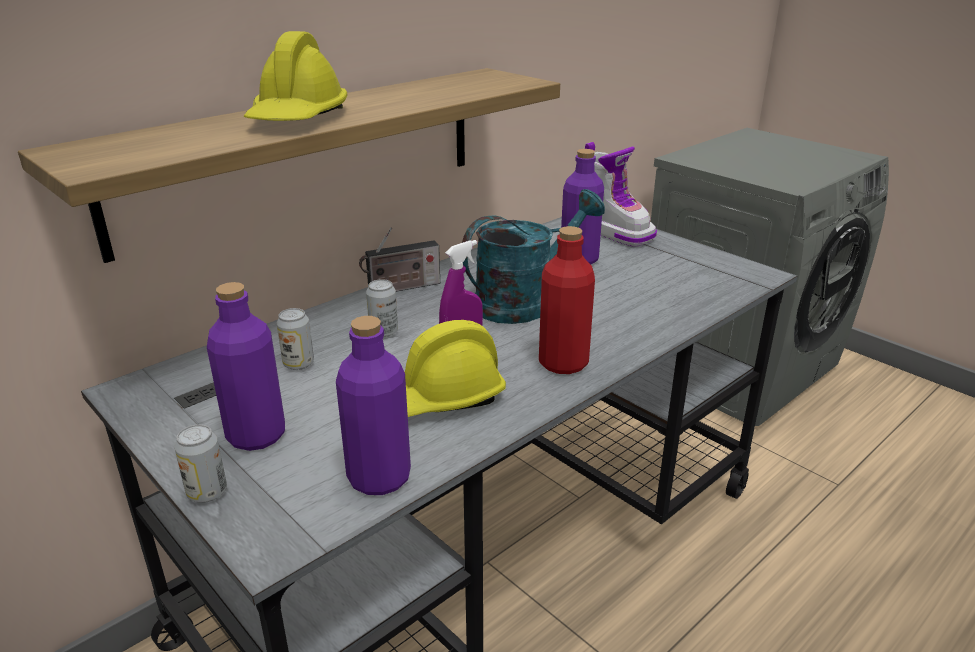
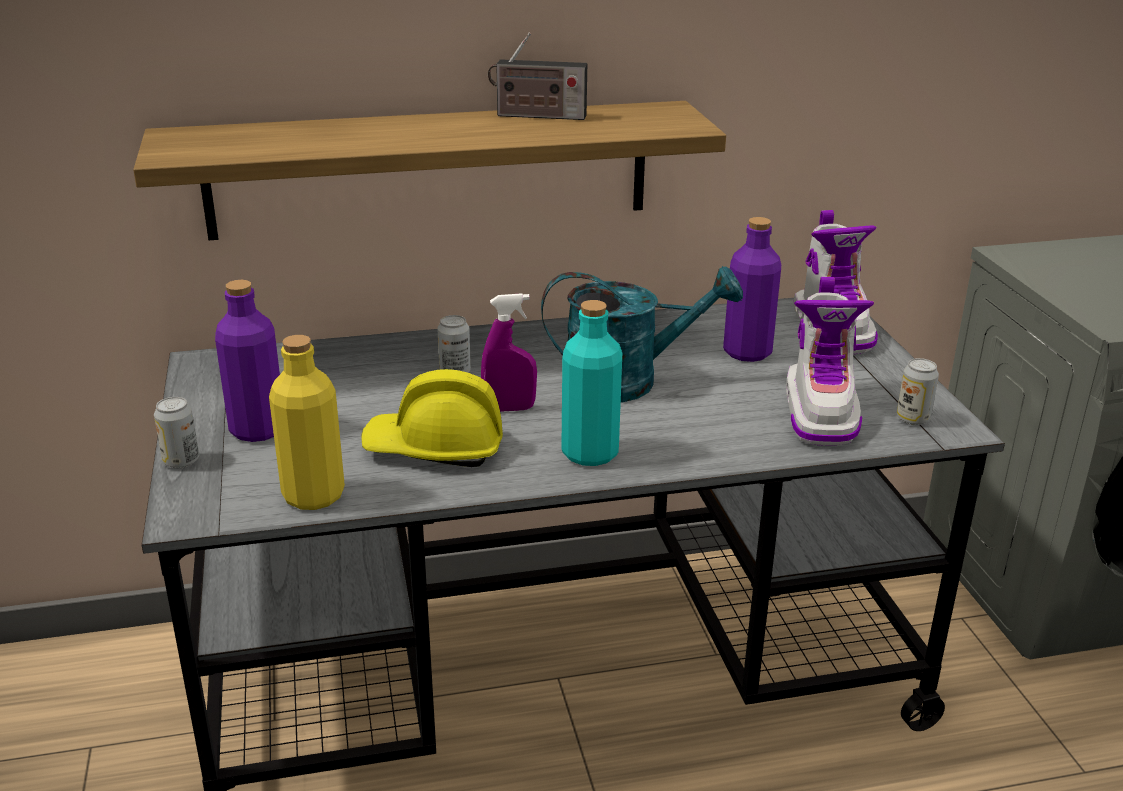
camera: 30 degrees right, 0 degrees up
yellow hard hat [244,31,347,121] -> none
can [277,308,314,370] -> can moved to [897,358,939,425]
purple bottle [336,316,411,495] -> yellow bottle [269,335,345,510]
radio [359,227,440,292] -> radio moved to [488,33,587,120]
red bottle [539,226,595,374] -> turquoise bottle [561,300,622,466]
none -> boot [786,277,874,446]

